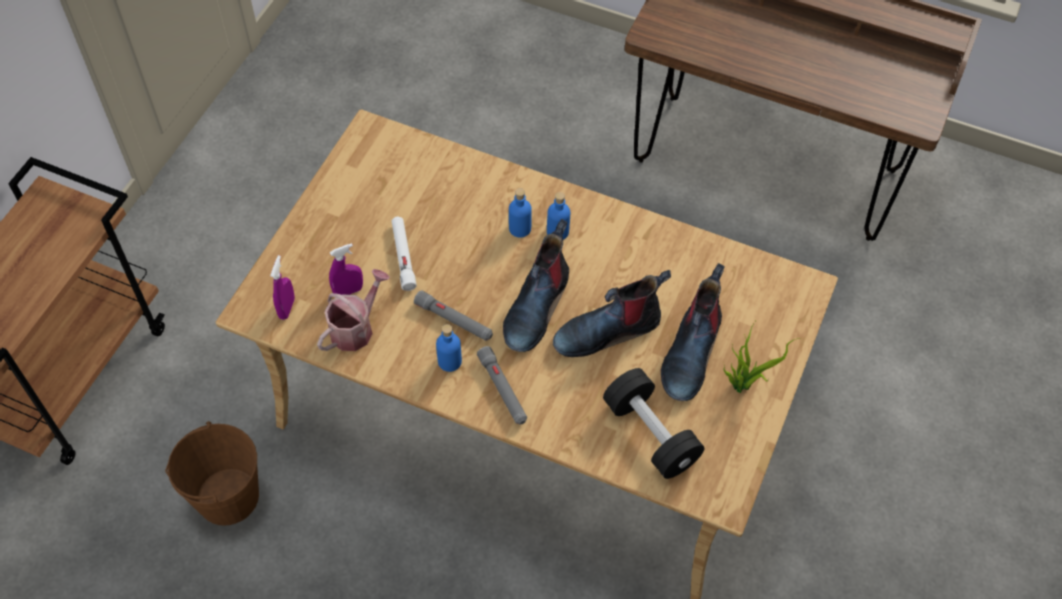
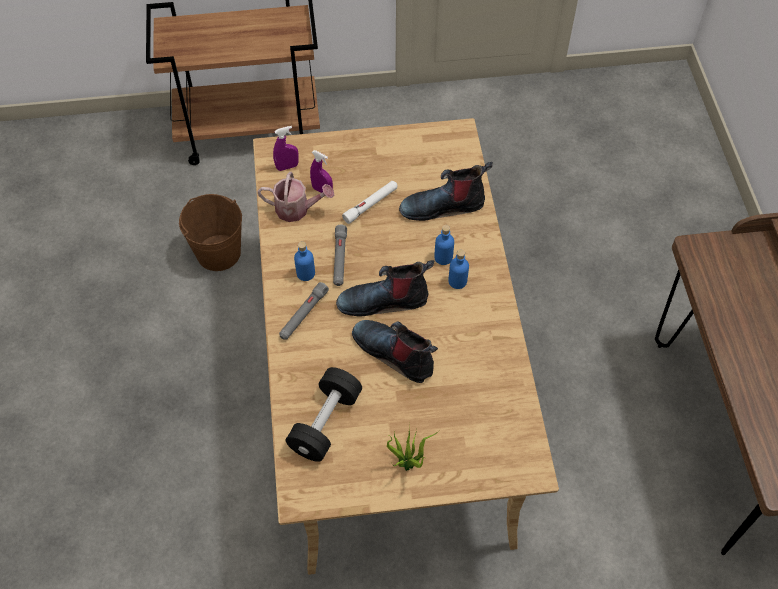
camera: 60 degrees right, 0 degrees up
boot [661,263,725,401] -> boot moved to [399,162,493,221]

